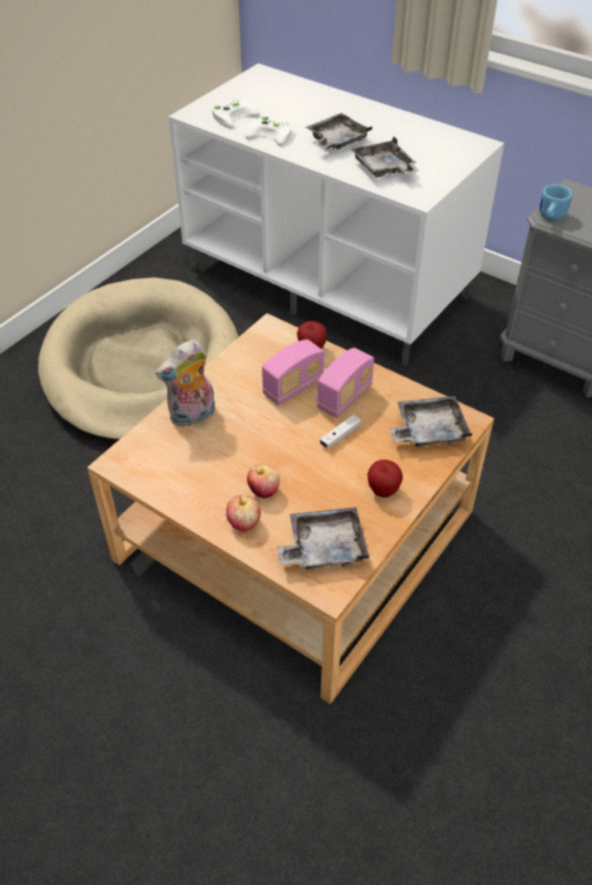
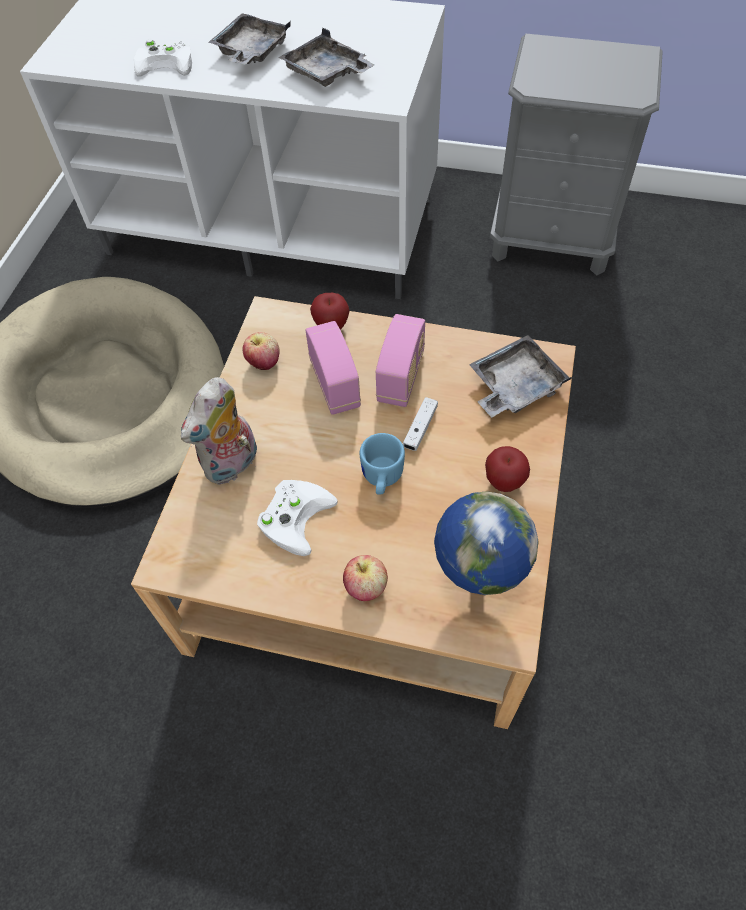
camera: 20 degrees left, 10 degrees up
white game controller [211,98,260,128] -> white game controller moved to [257,480,338,556]
apple [247,464,280,498] -> apple moved to [243,332,280,370]
radio [262,339,324,406] -> radio turned 45 degrees counterclockwise [305,321,361,415]
grey tray [277,507,369,570] -> globe [434,491,539,595]
blue mug [540,184,573,220] -> blue mug moved to [360,433,405,494]

